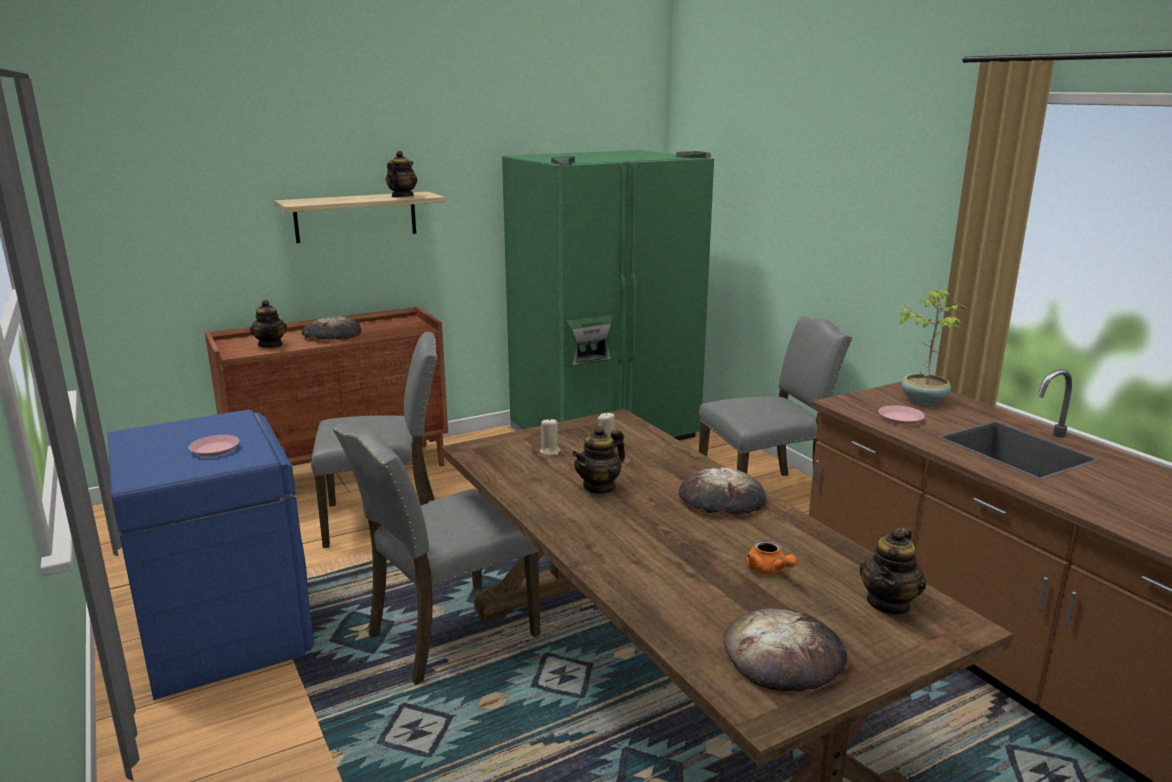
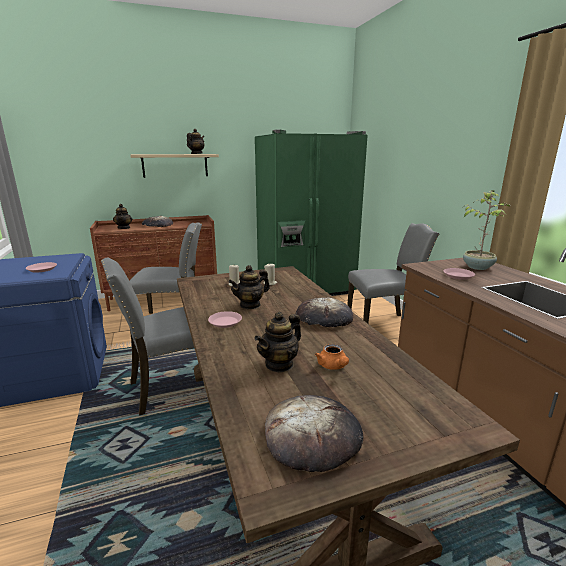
camera: 10 degrees right, 0 degrees up
teapot [859,527,926,616] -> teapot moved to [254,311,301,373]
none -> pink plate [208,311,242,328]

